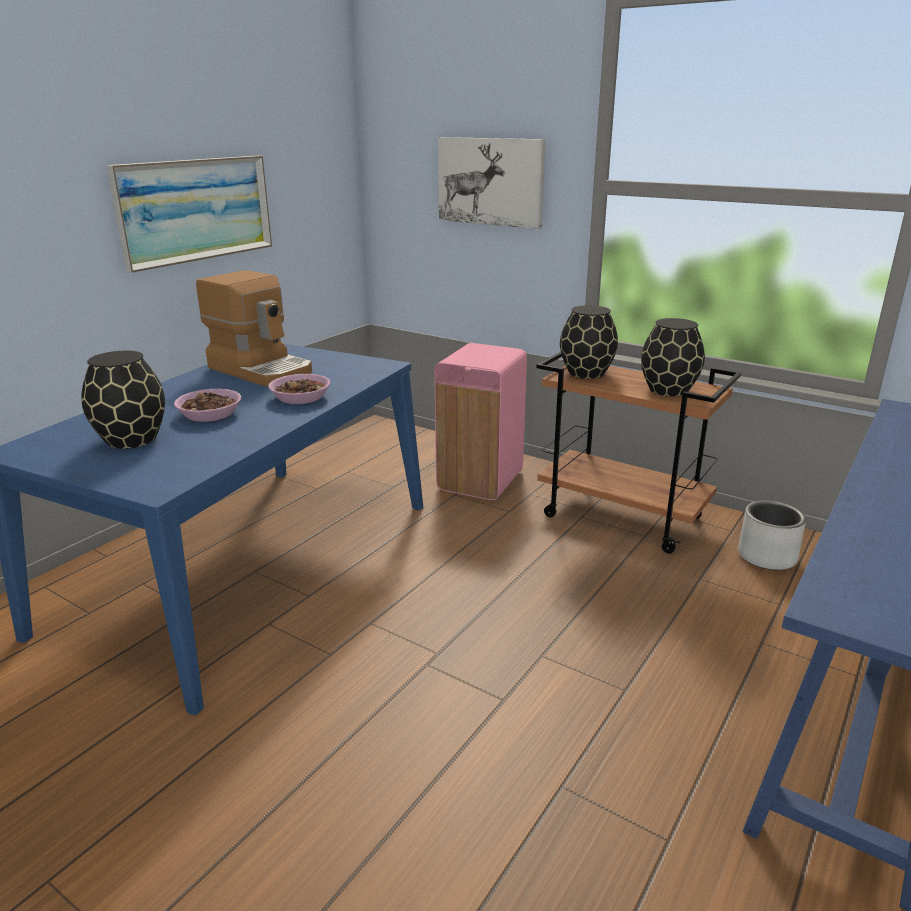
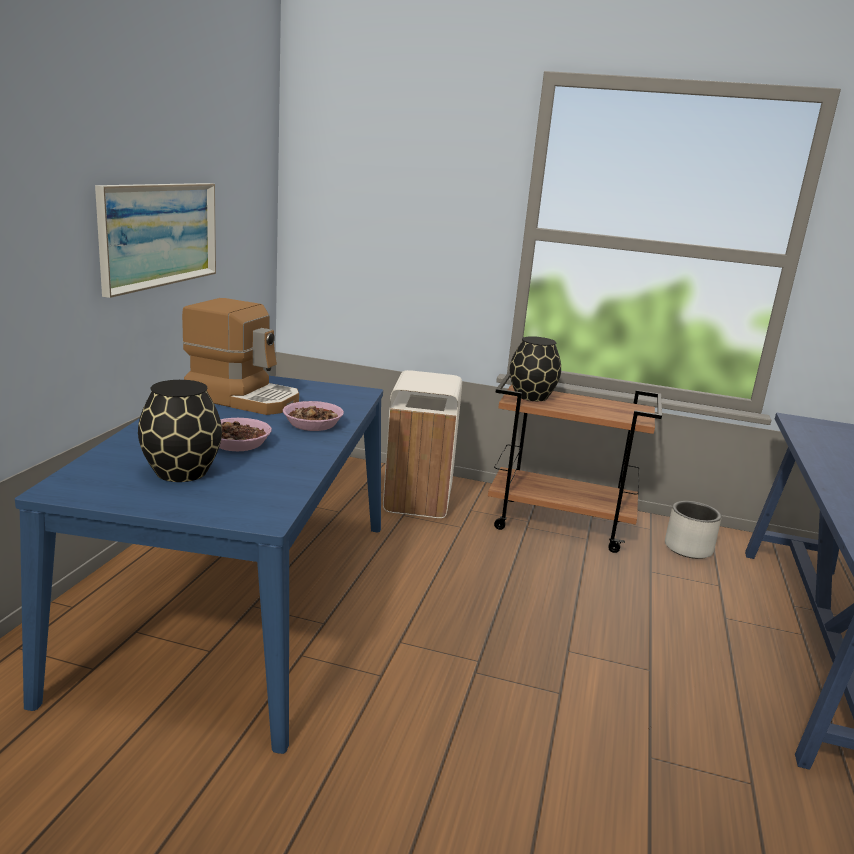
camera: 20 degrees left, 5 degrees down
pink trash can [434,343,527,500] -> white trash can [383,370,462,518]
picture [438,137,546,229] -> none
black vase [641,318,705,397] -> none

